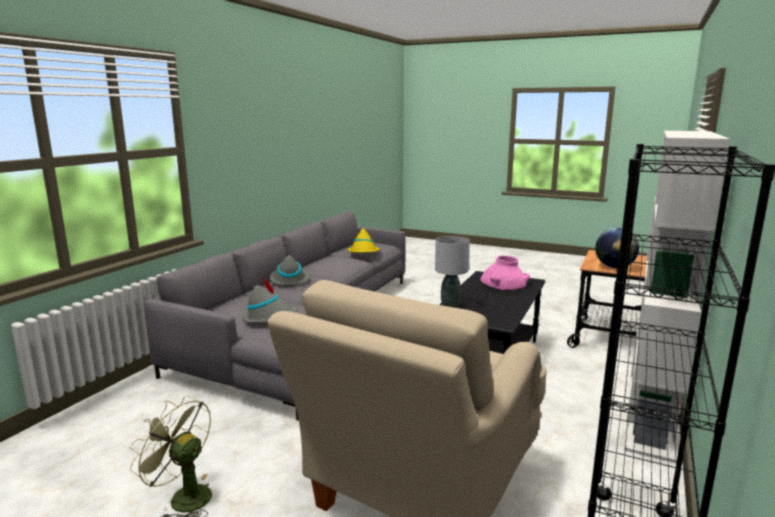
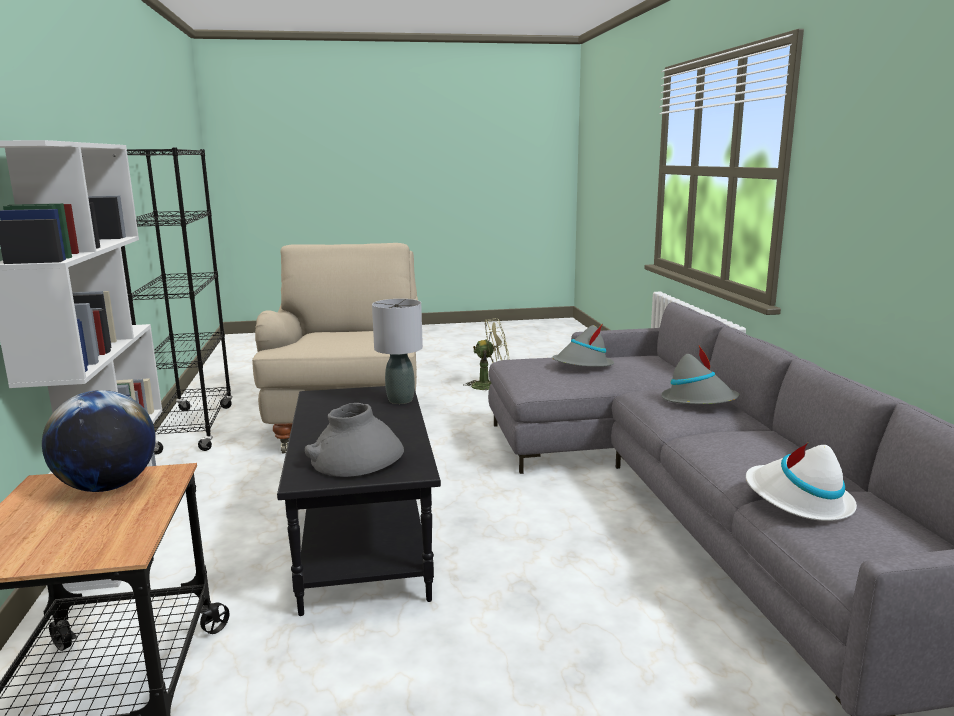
camera: 145 degrees right, 0 degrees up
yellow hat [347,227,380,253] -> white hat [746,443,857,521]
pink vase [480,256,530,290] -> grey vase [305,403,404,477]

